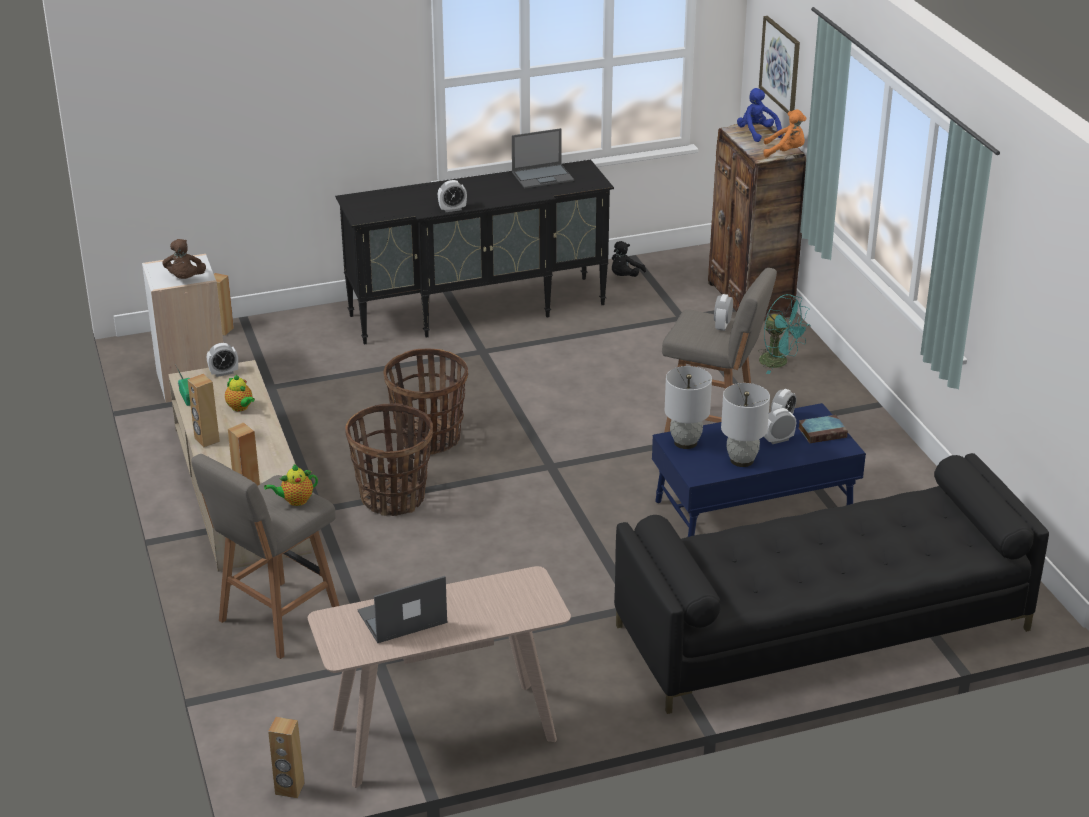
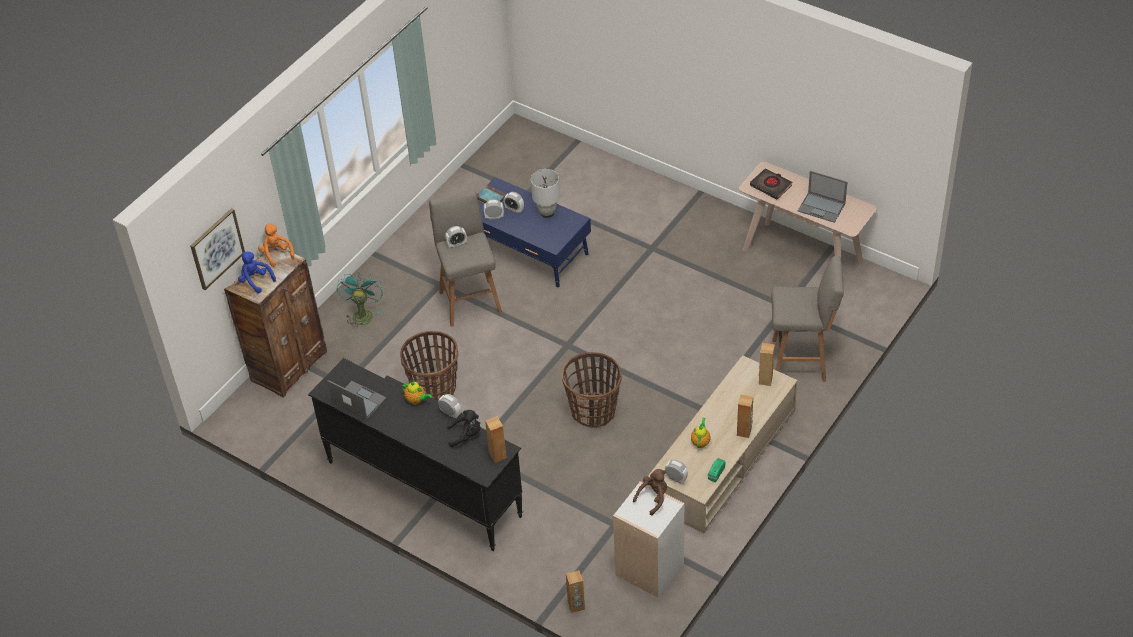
camera: 125 degrees left, 15 degrees up
teapot [264,464,318,506] -> teapot moved to [402,382,432,404]
brown speaker [268,717,305,798] -> brown speaker moved to [485,416,507,463]
basket [345,404,433,516] -> basket moved to [400,331,458,401]
black plush toy [612,241,646,277] -> black plush toy moved to [447,410,481,447]
black sofa [614,453,1049,714] -> none
white table lamp [665,366,712,449] -> none
blue plush toy [737,88,782,142] -> blue plush toy turned 105 degrees clockwise [238,251,276,293]
none -> black book [750,168,792,199]

